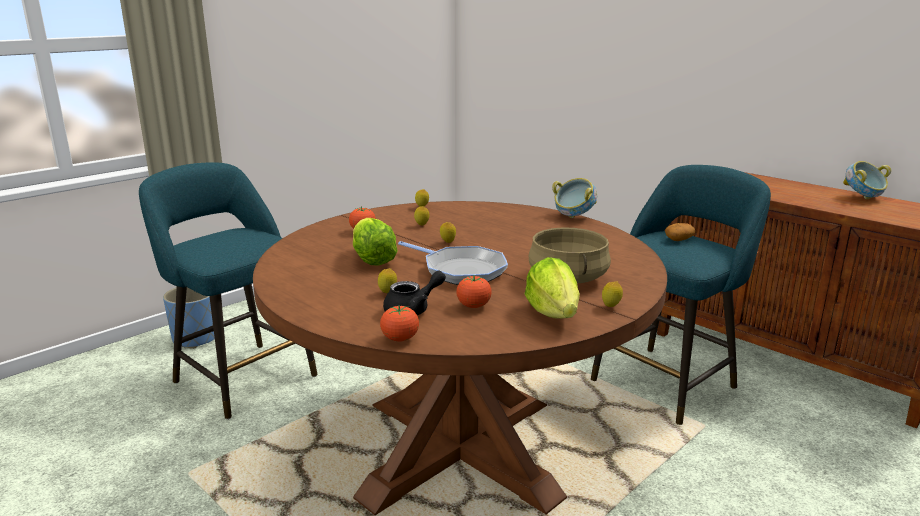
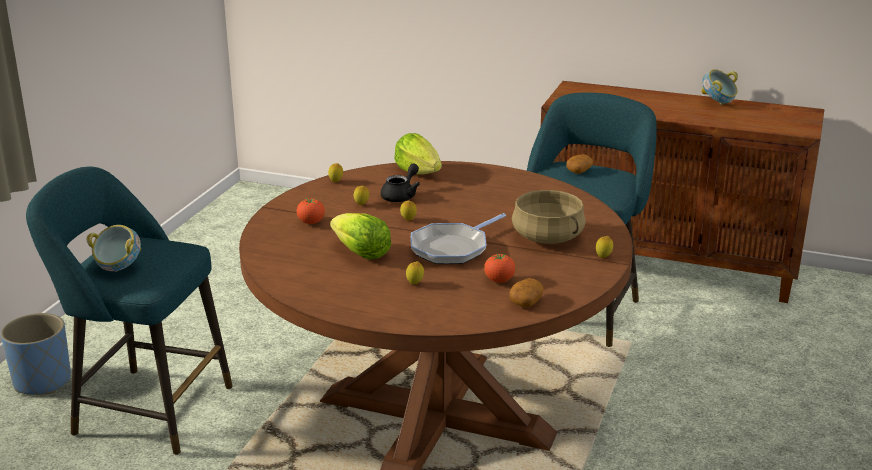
camera: 25 degrees left, 5 degrees up
tomato [380,305,419,341] -> none
black teapot [383,270,446,315] -> black teapot moved to [381,164,420,202]
frying pan [398,241,508,285] -> frying pan turned 120 degrees clockwise [410,213,506,264]
lettuce [525,257,580,319] -> lettuce moved to [394,133,442,175]
bowl [552,178,597,218] -> bowl moved to [87,225,141,272]
none -> potato [509,278,544,308]

